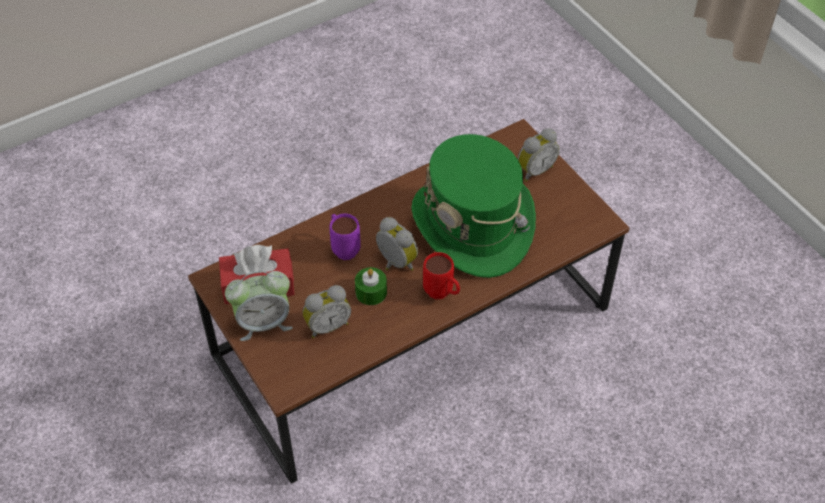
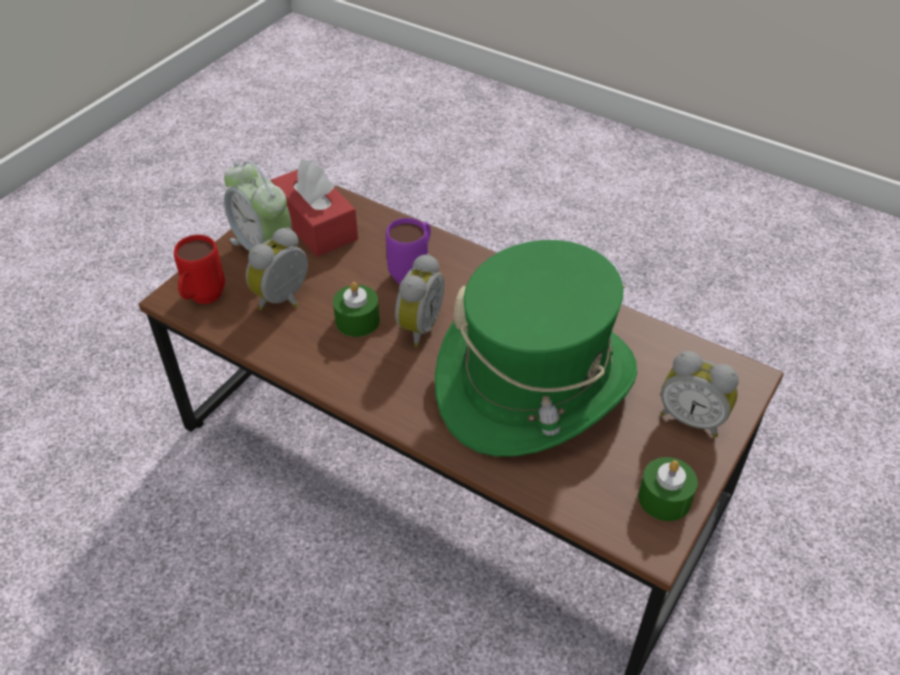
camera: 65 degrees right, 5 degrees down
alarm clock [303,285,351,338] -> alarm clock turned 90 degrees clockwise [246,227,308,310]
red mug [423,252,460,299] -> red mug moved to [174,235,225,304]
none -> green candle [638,457,698,521]

